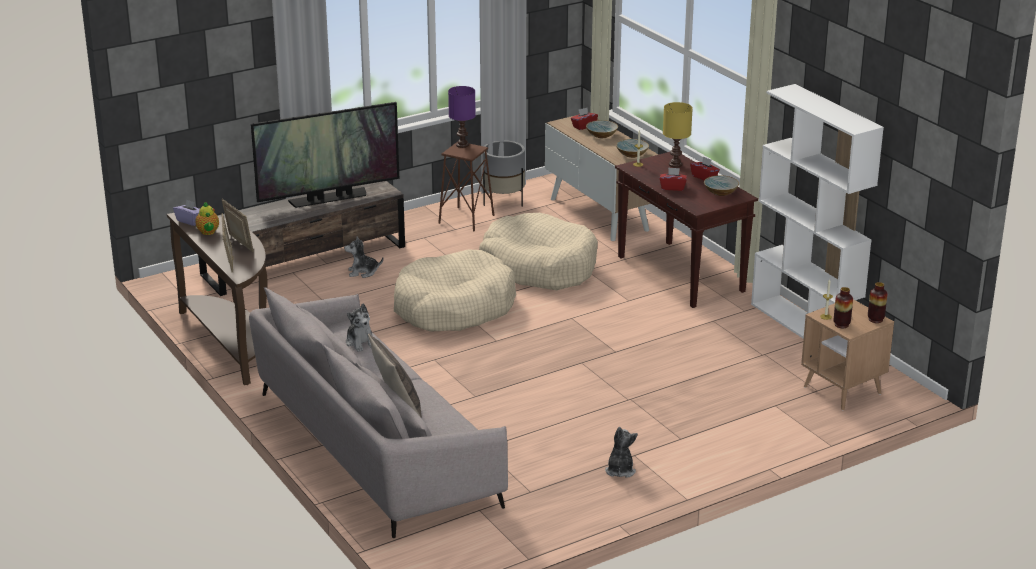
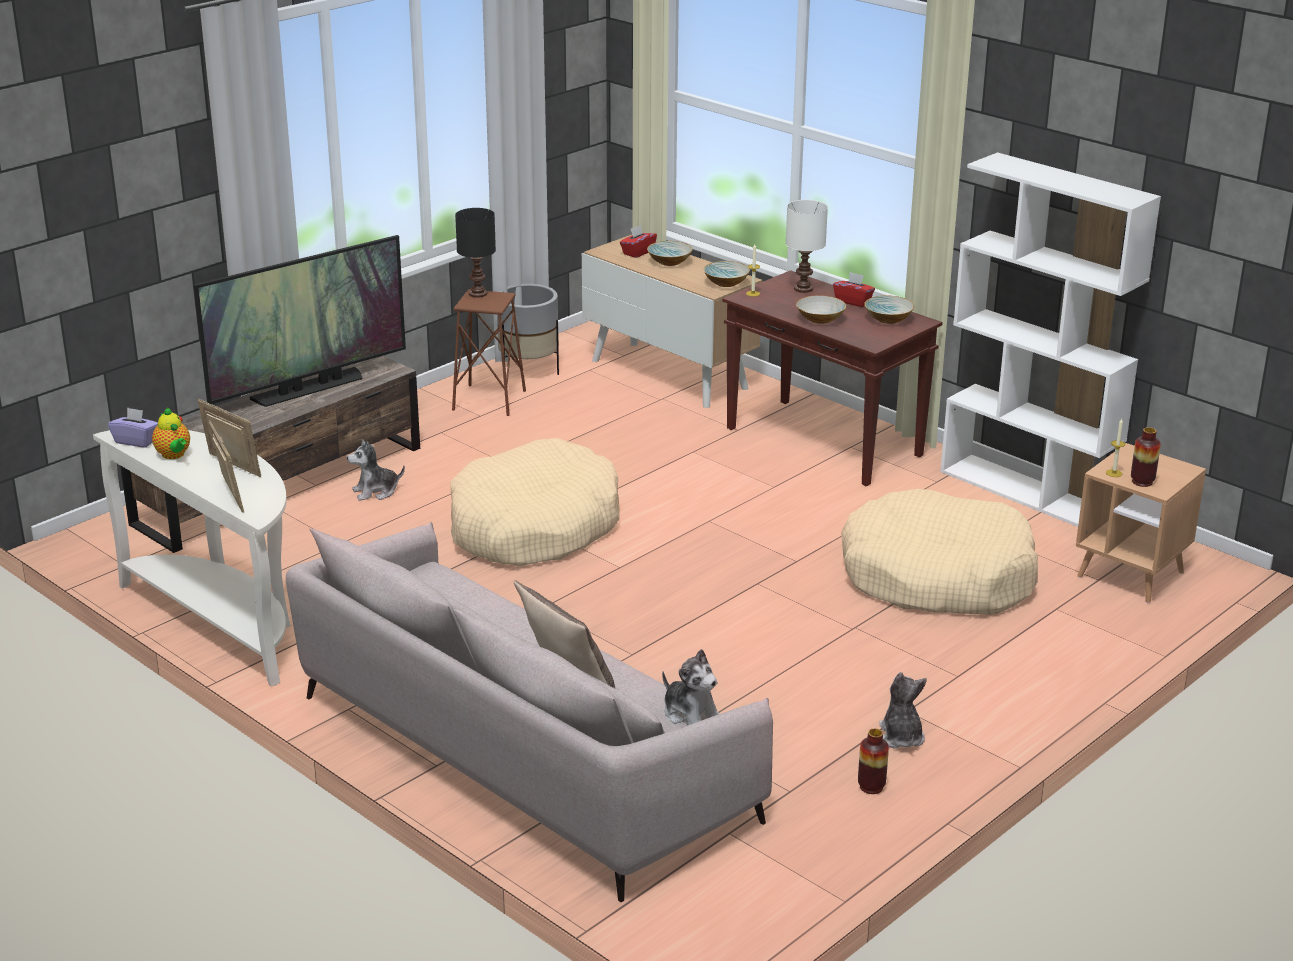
camera: 15 degrees left, 0 degrees up
brown console table [167,213,268,385] -> white console table [93,430,291,687]
plush toy [346,304,373,352] -> plush toy moved to [662,649,719,725]
purple table lamp [448,86,476,148] -> black table lamp [455,208,496,298]
beige dog bed [479,213,598,290] -> beige dog bed moved to [841,489,1038,615]
red tissue box [660,167,687,191] -> bowl [796,295,846,324]
yellow table lamp [663,102,693,168] -> white table lamp [786,200,828,293]
vase [868,282,887,323] -> vase moved to [858,728,889,794]

